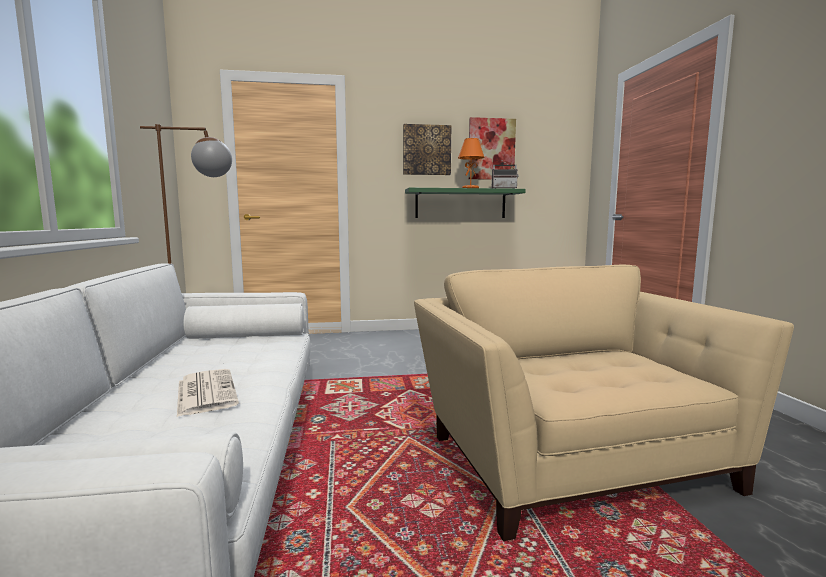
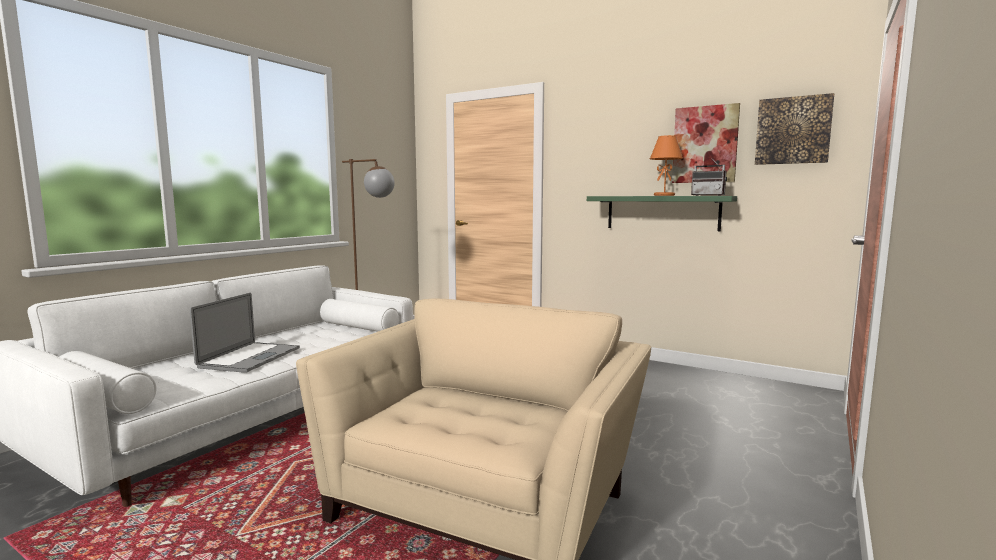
camera: 40 degrees right, 0 degrees up
newspaper [177,369,239,417] -> laptop [190,292,300,373]
picture [403,124,451,175] -> picture moved to [755,93,834,165]

